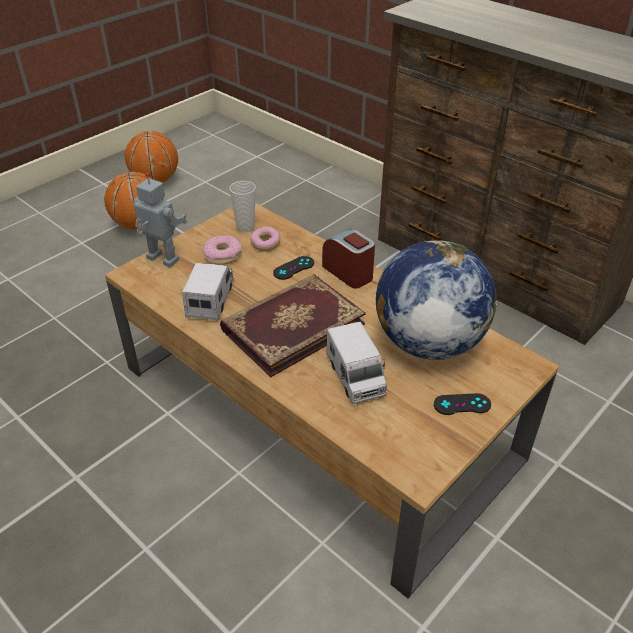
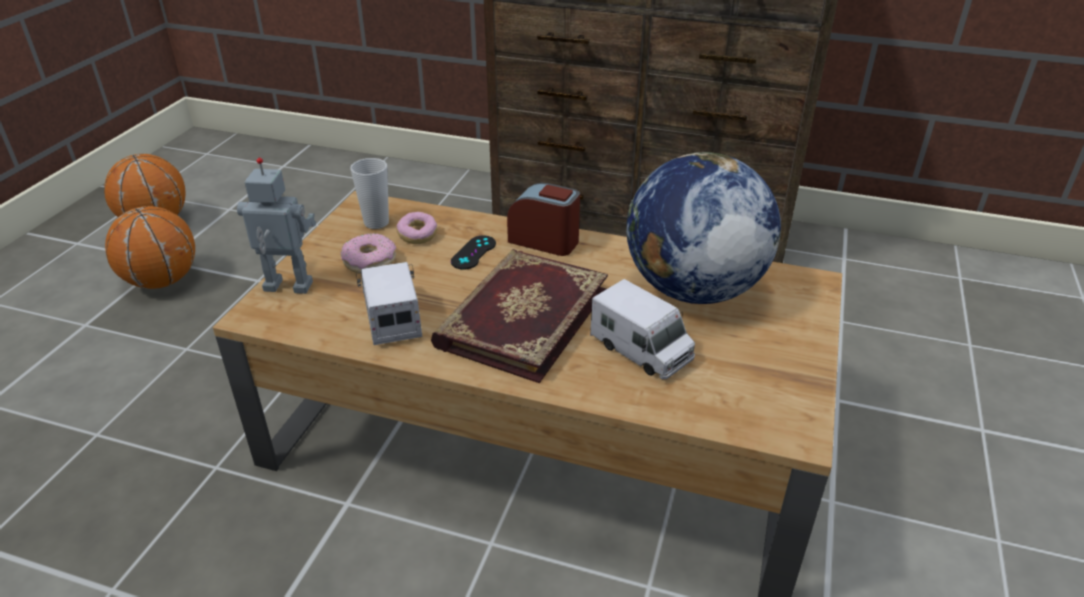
camera: 25 degrees left, 5 degrees down
black game controller [434,393,491,415] -> none

